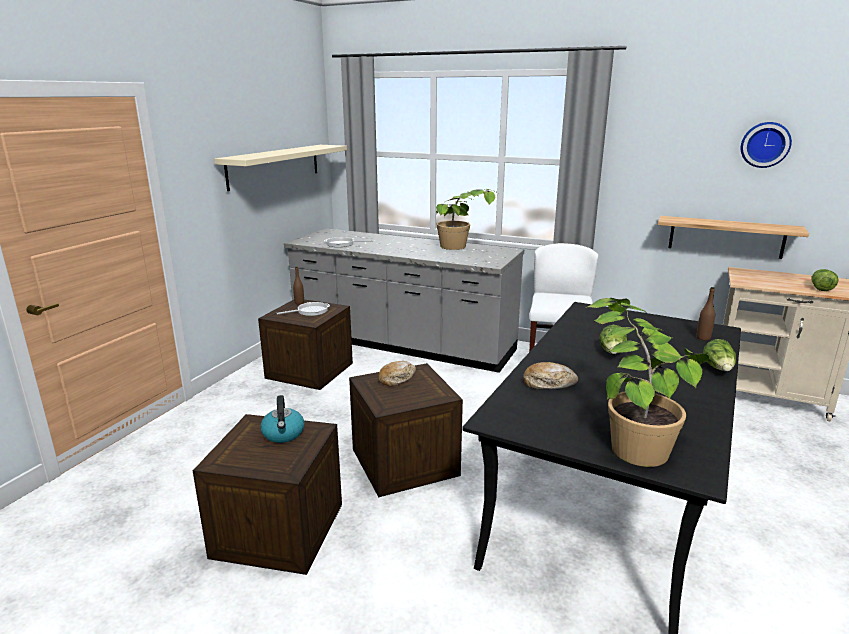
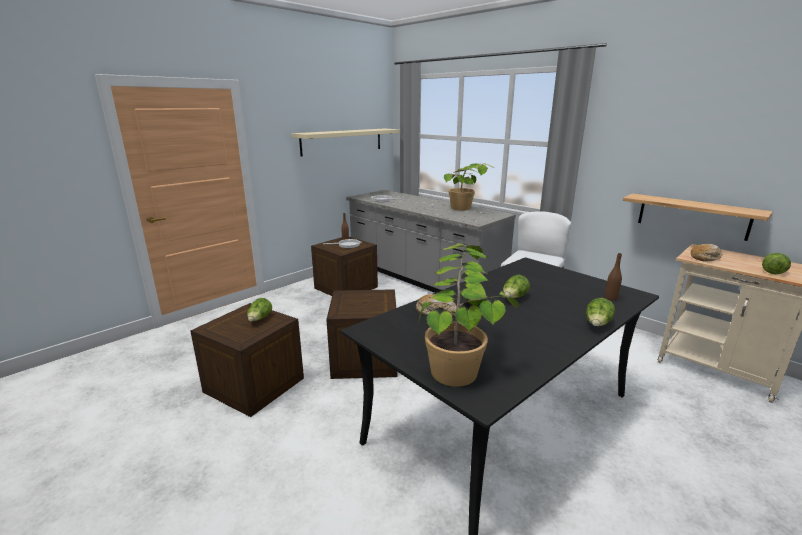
camera: 20 degrees right, 0 degrees up
kettle [260,395,305,443] -> lettuce [247,298,272,322]
bread [379,361,416,386] -> bread moved to [691,244,722,262]
wall clock [741,122,792,168] -> none

